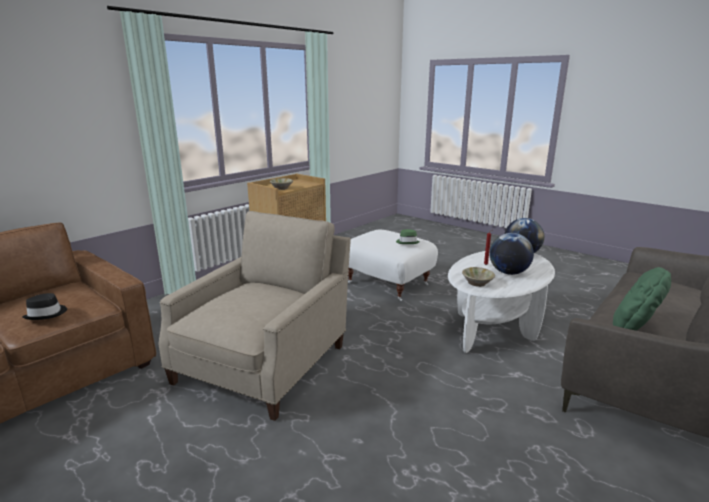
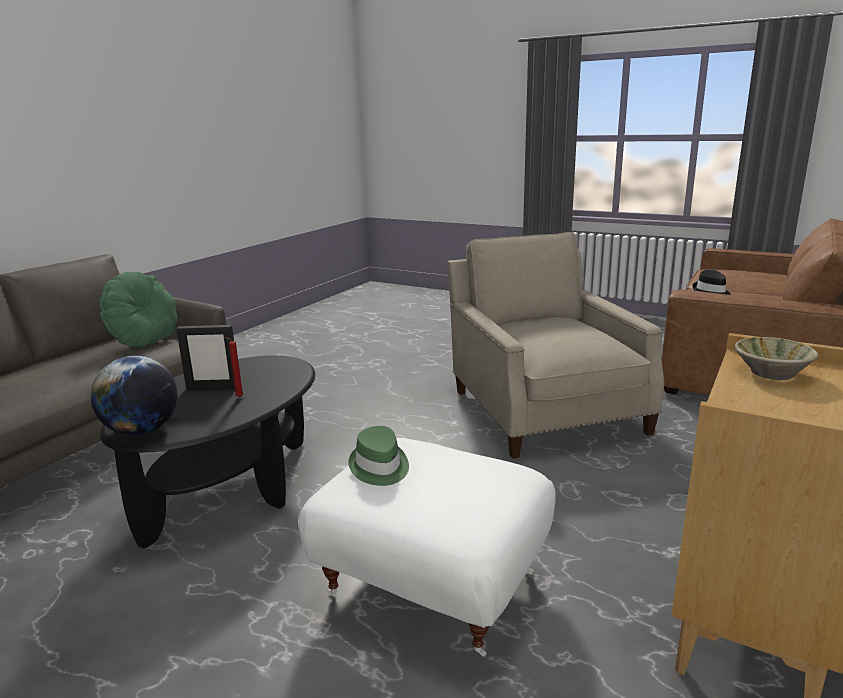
camera: 170 degrees right, 0 degrees up
beige armchair [158,211,351,421] -> beige armchair turned 150 degrees clockwise [447,232,664,459]
white coffee table [448,250,555,353] -> black coffee table [100,355,315,548]
beige bowl [462,267,495,287] -> none
globe [489,233,534,275] -> picture frame [176,325,235,389]

